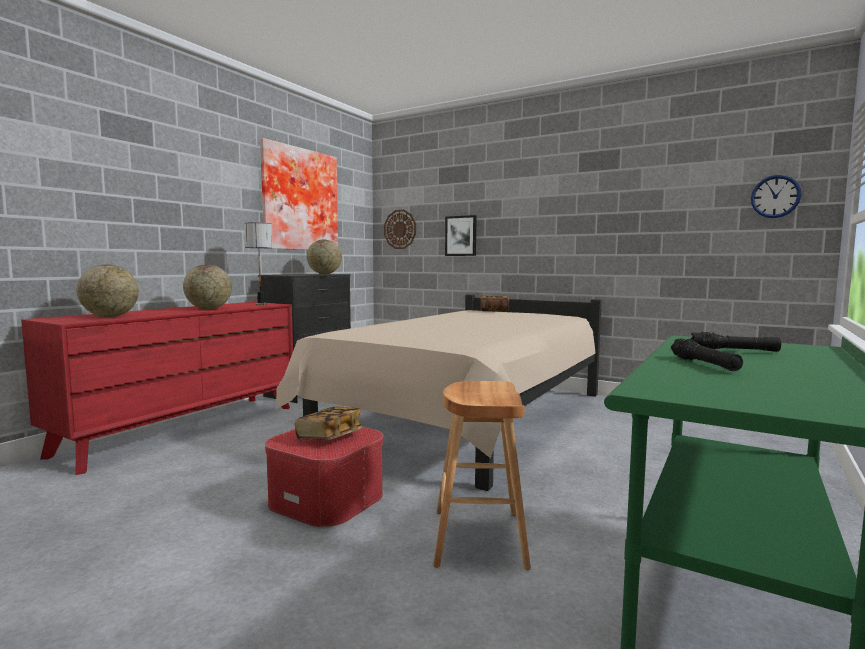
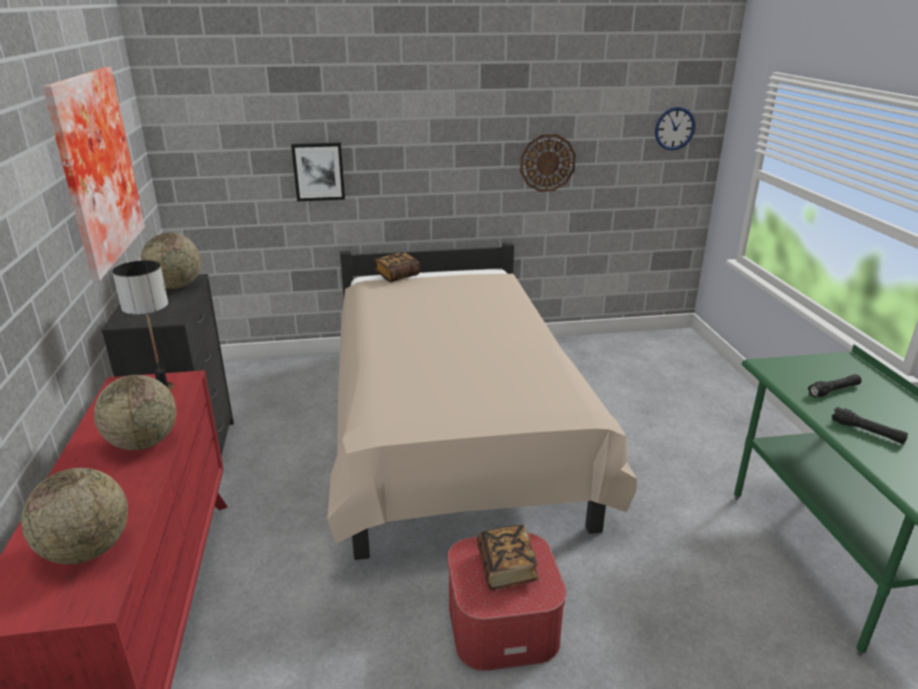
camera: 40 degrees left, 20 degrees up
wall clock [384,210,416,249] -> wall clock moved to [520,134,576,192]
brown stool [433,381,531,570] -> none

